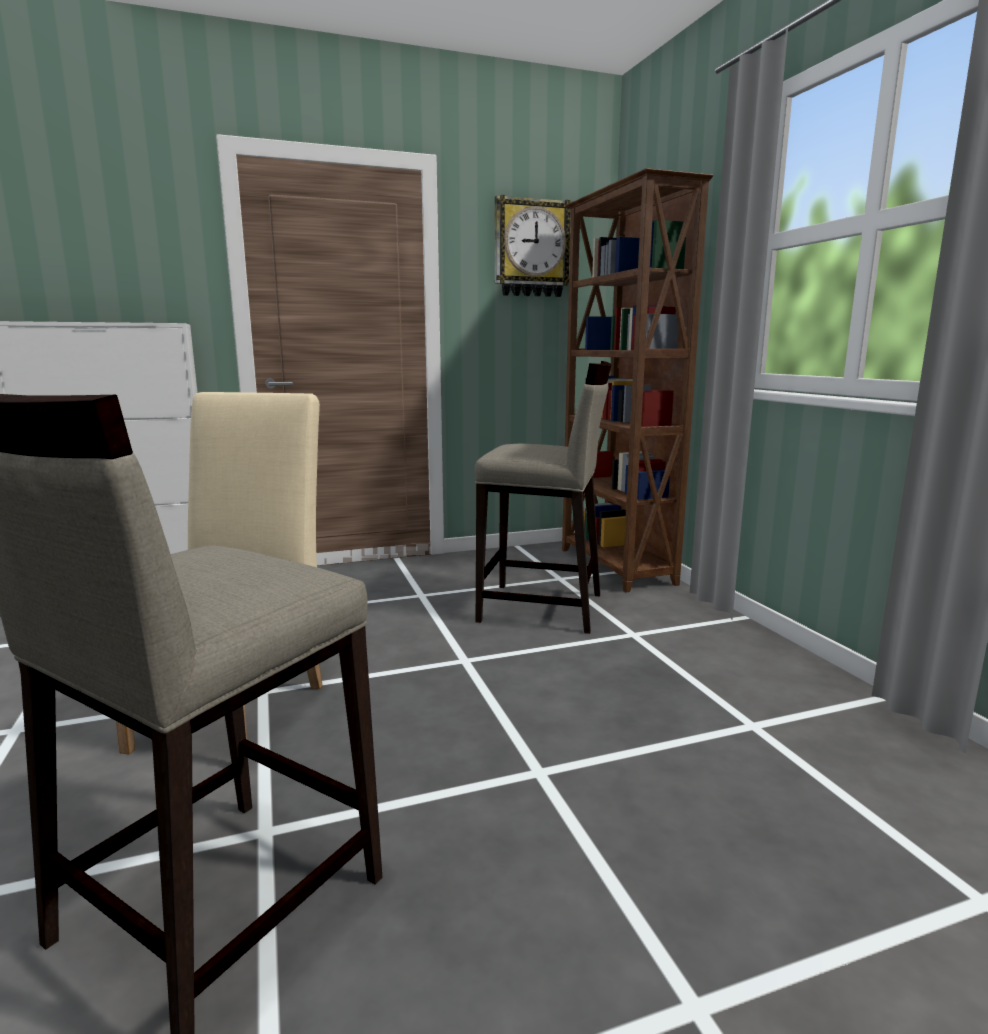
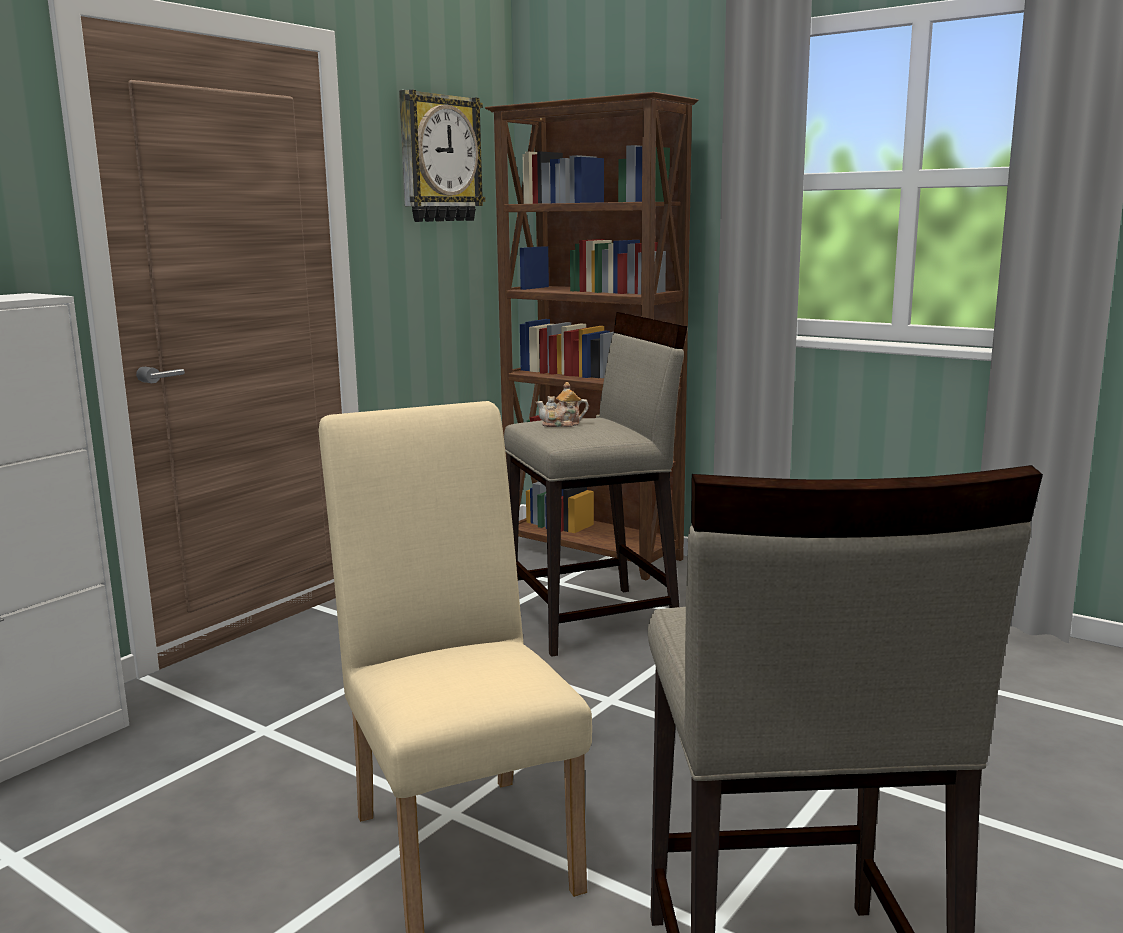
camera: 35 degrees left, 0 degrees up
none -> teapot [536,382,589,427]

